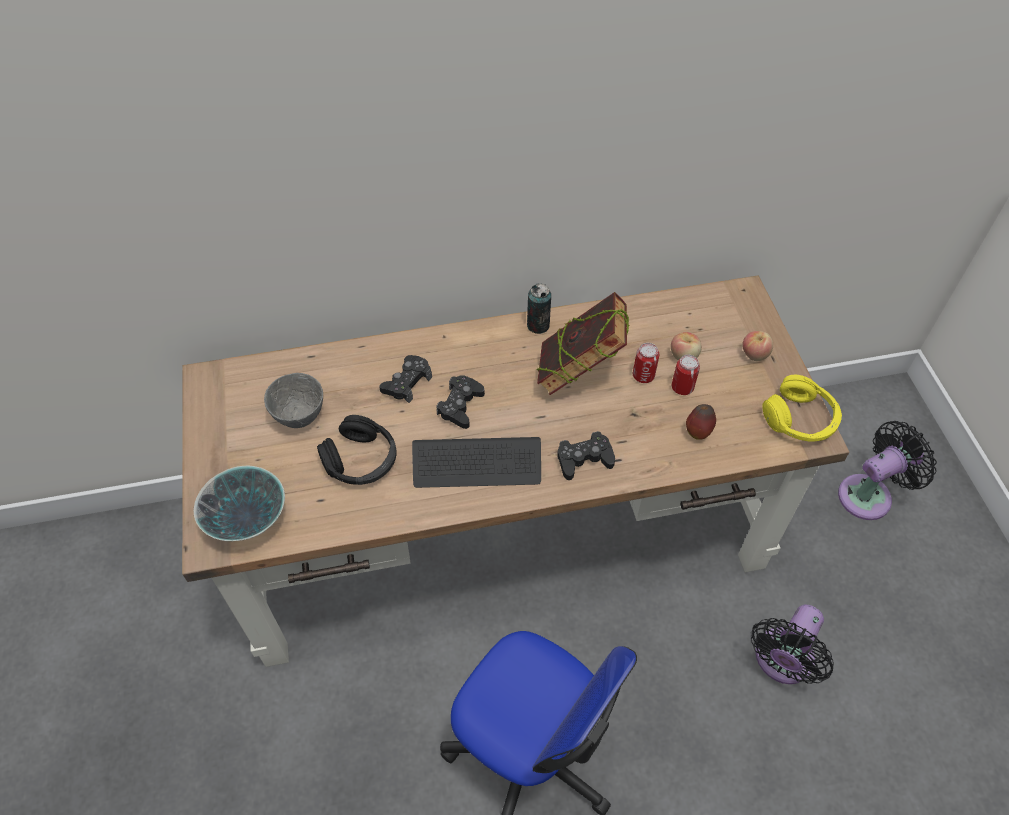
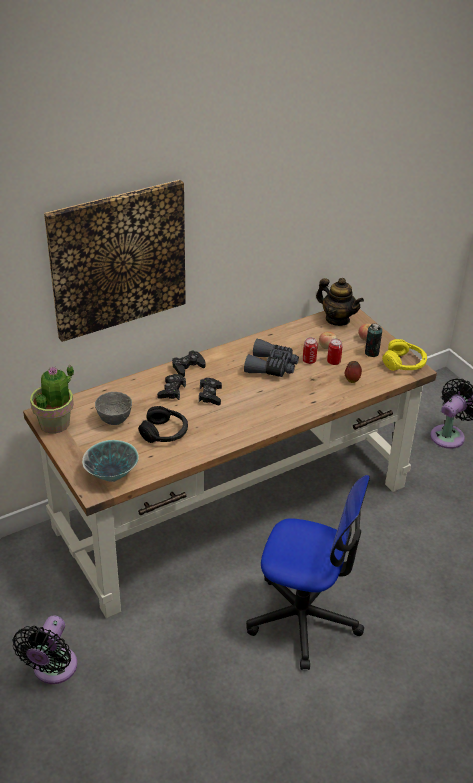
camera: 20 degrees left, 15 degrees down
keyboard [412,437,541,488] -> none
can [527,283,551,334] -> can moved to [365,323,382,357]
book [537,292,629,395] -> grey binoculars [244,339,299,377]
black game controller [557,431,615,480] -> black game controller moved to [172,351,206,377]
black fan [751,604,834,684] -> black fan moved to [13,615,77,684]
none -> potted plant [30,365,74,433]
none -> picture [44,180,186,342]
none -> teapot [316,278,364,326]

